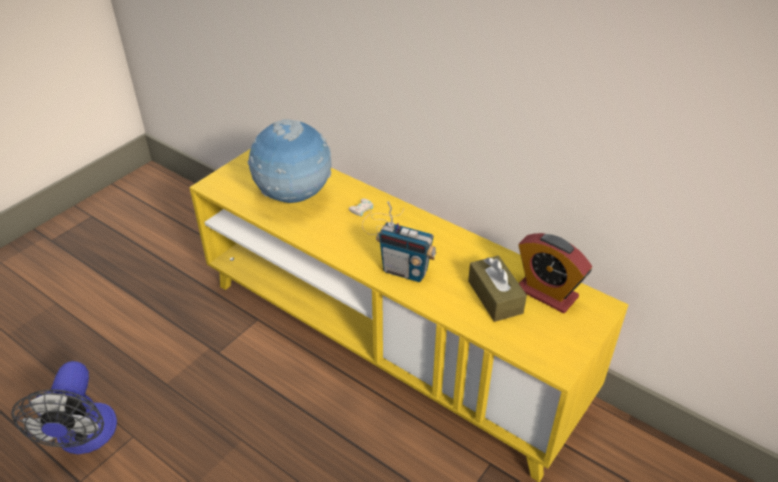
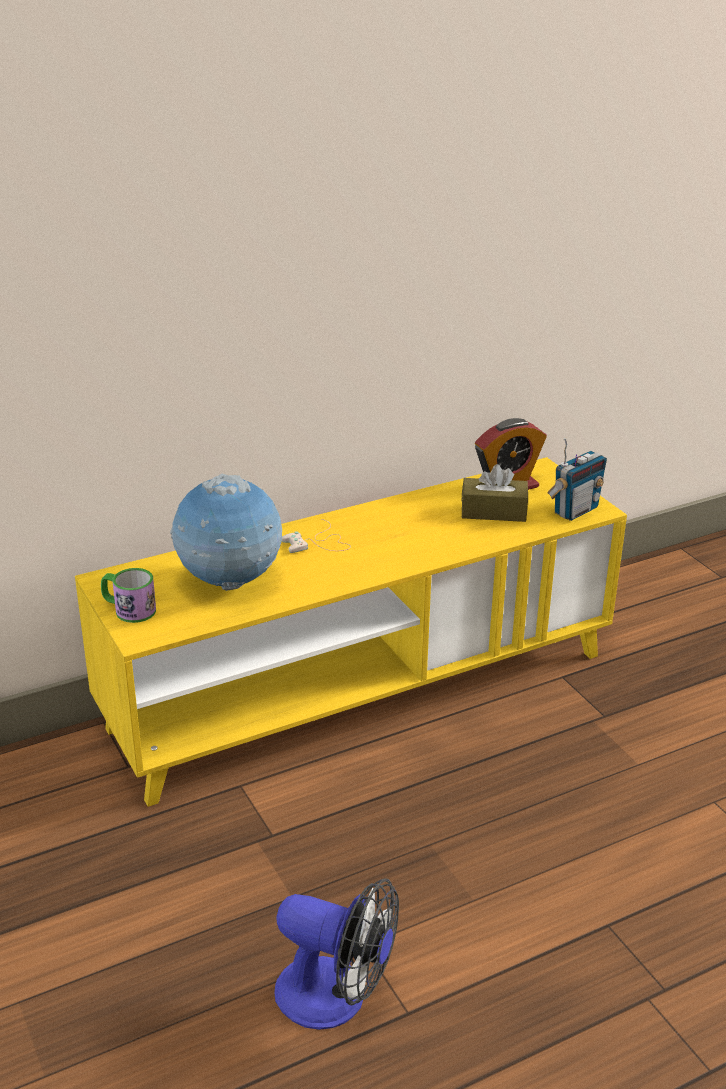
camera: 65 degrees left, 10 degrees down
radio [376,201,436,282] -> radio moved to [547,437,607,521]
none -> mug [101,568,156,623]

